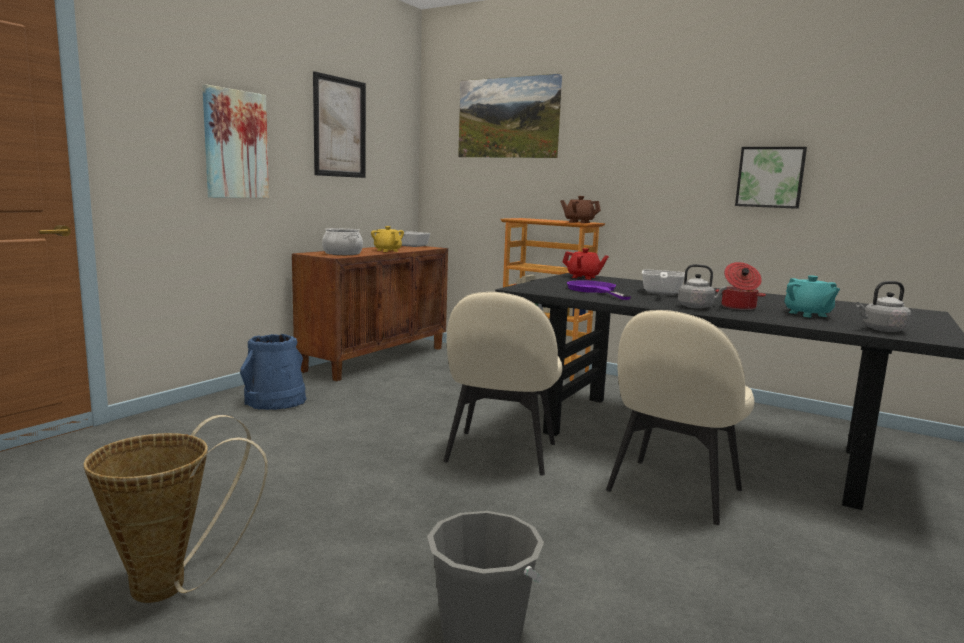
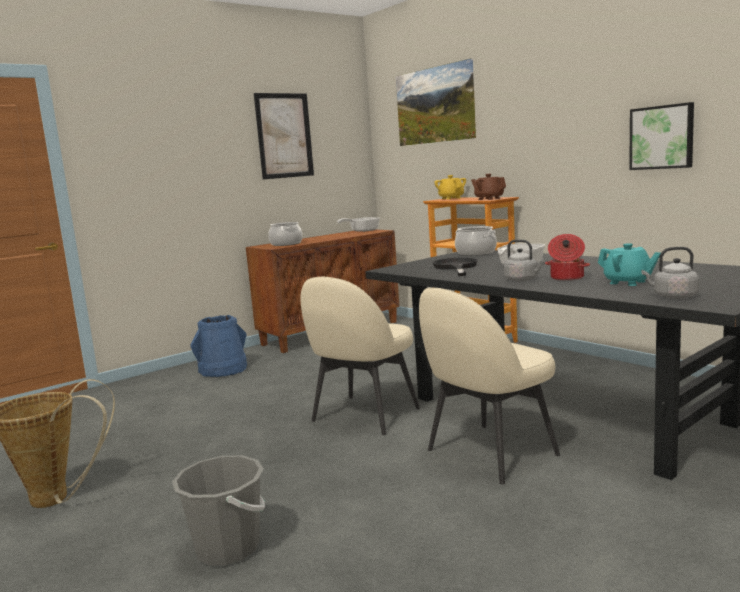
camera: 20 degrees right, 0 degrees up
picture [202,85,269,198] -> none
yellow teapot [371,226,404,252] -> yellow teapot moved to [434,175,466,200]
red teapot [562,248,609,279] -> cooking pot [455,226,497,256]
purple frying pan [567,280,631,300] -> black frying pan [432,257,478,276]
turquoise teapot [785,276,840,317] -> turquoise teapot turned 45 degrees counterclockwise [598,243,661,286]

